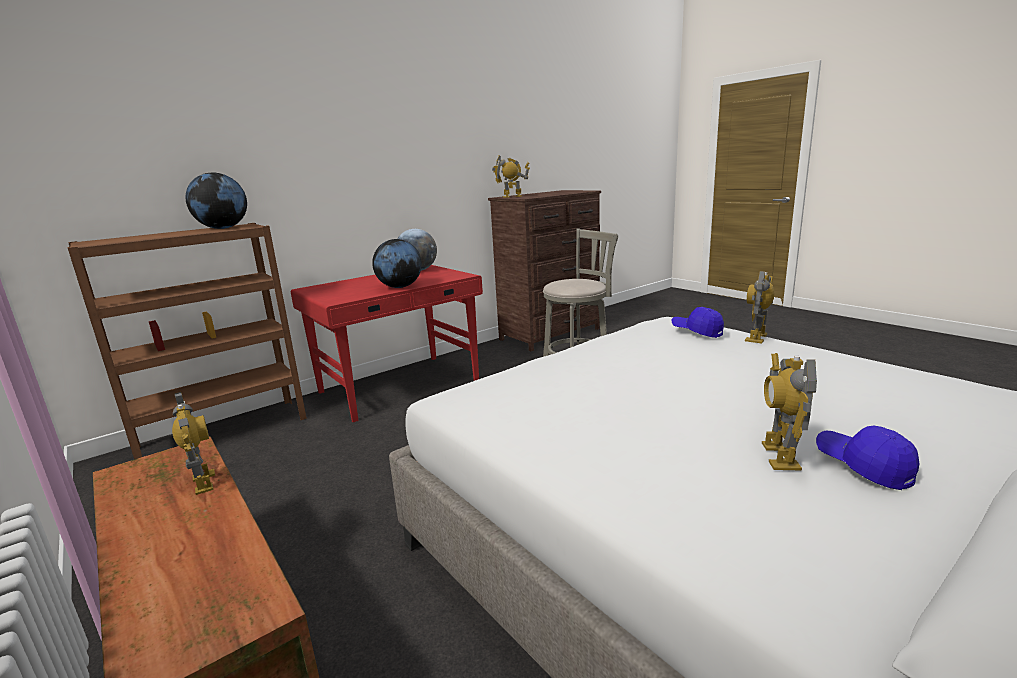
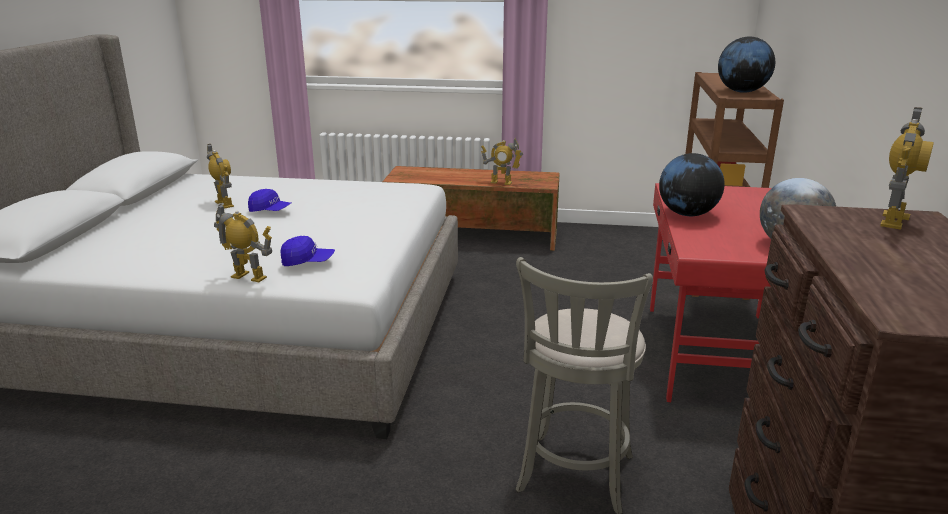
camera: 135 degrees right, 5 degrees up
toy robot [745,271,774,343] -> toy robot turned 60 degrees counterclockwise [214,204,272,282]
blue cap [816,426,919,490] -> blue cap moved to [248,189,291,212]

